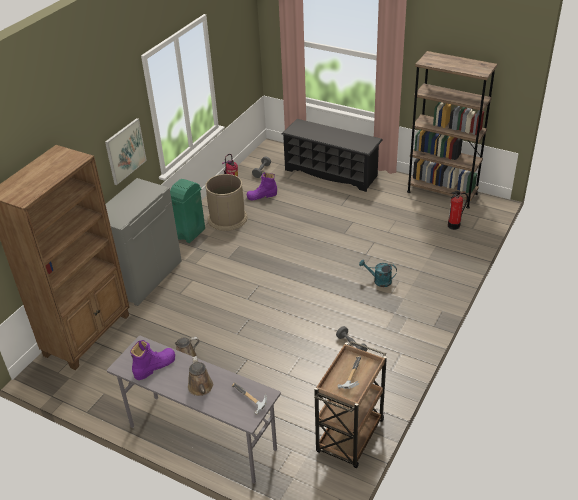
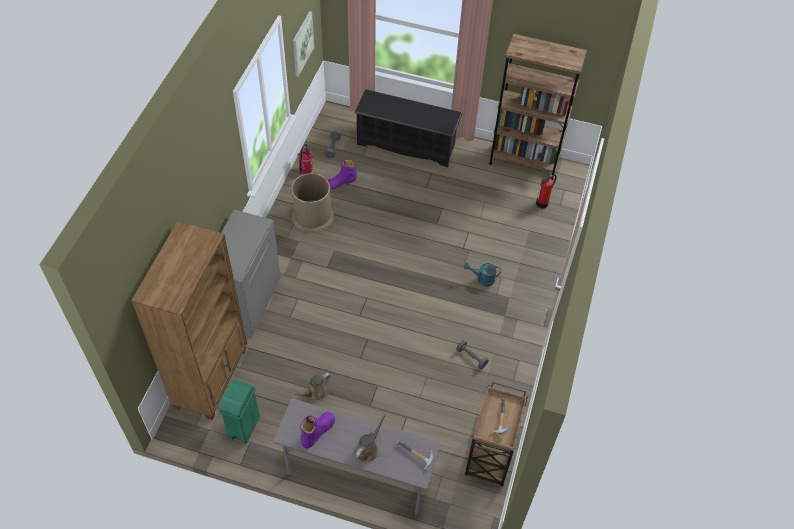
camera: 15 degrees left, 15 degrees up
picture [105,118,147,185] -> picture moved to [293,11,314,77]
green trash can [170,179,205,243] -> green trash can moved to [219,380,260,444]
brown watering can [188,356,213,396] -> brown watering can turned 120 degrees counterclockwise [355,412,387,462]

